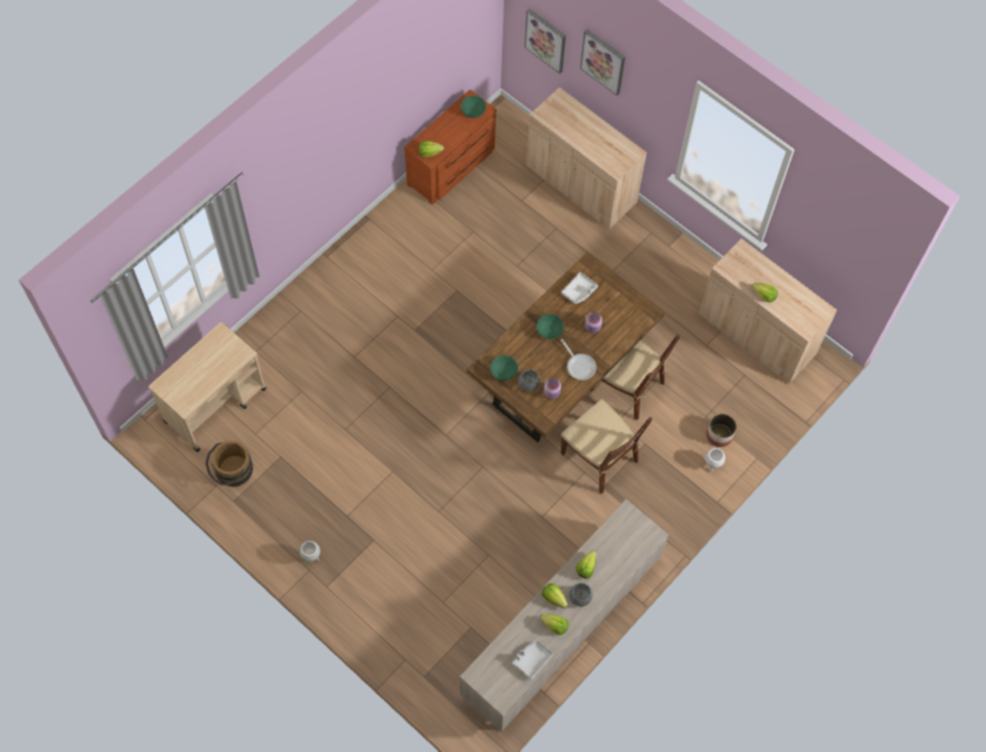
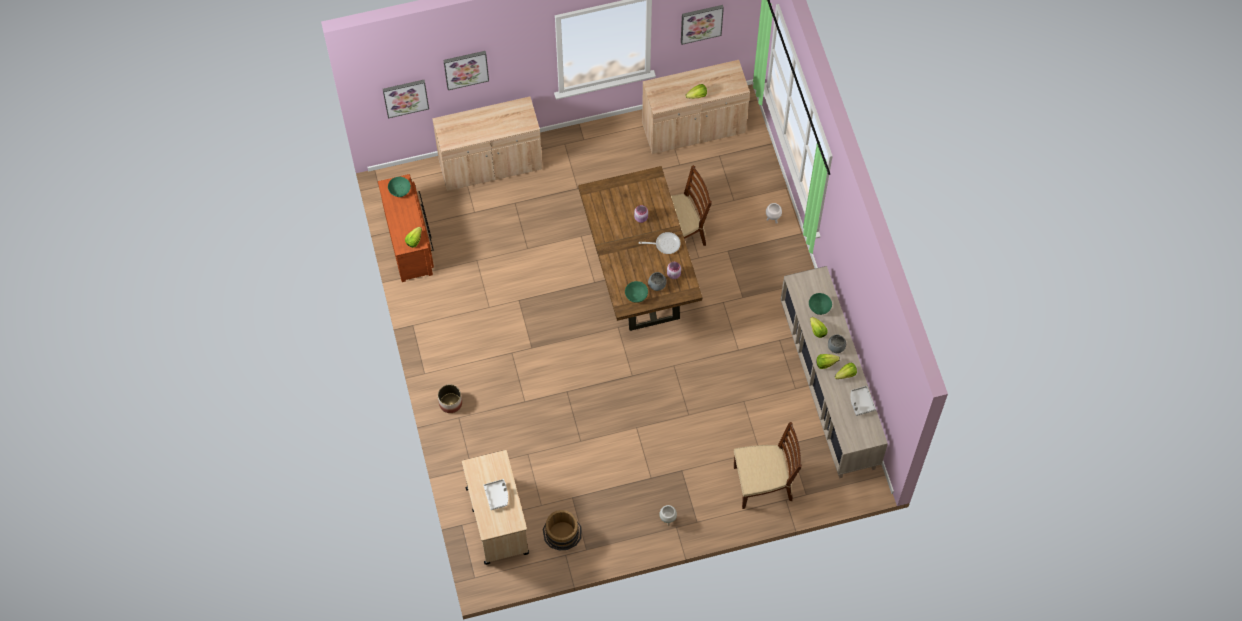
camera: 55 degrees left, 0 degrees up
green bowl [536,314,564,339] -> green bowl moved to [809,293,832,315]
white tray [561,272,598,304] -> white tray moved to [483,479,508,510]
brown chair [561,399,653,494] -> brown chair moved to [734,422,802,509]
planter [706,414,737,447] -> planter moved to [438,384,462,413]
none -> picture [681,5,724,45]

